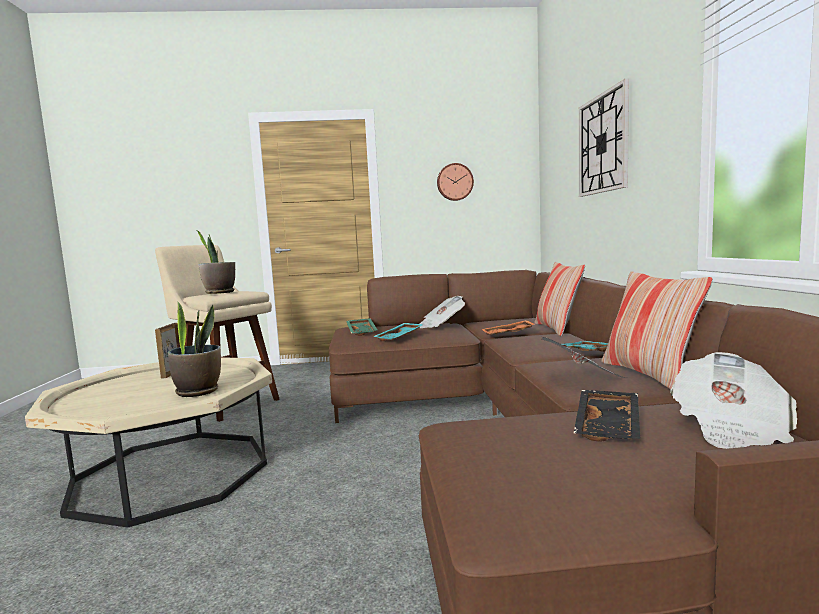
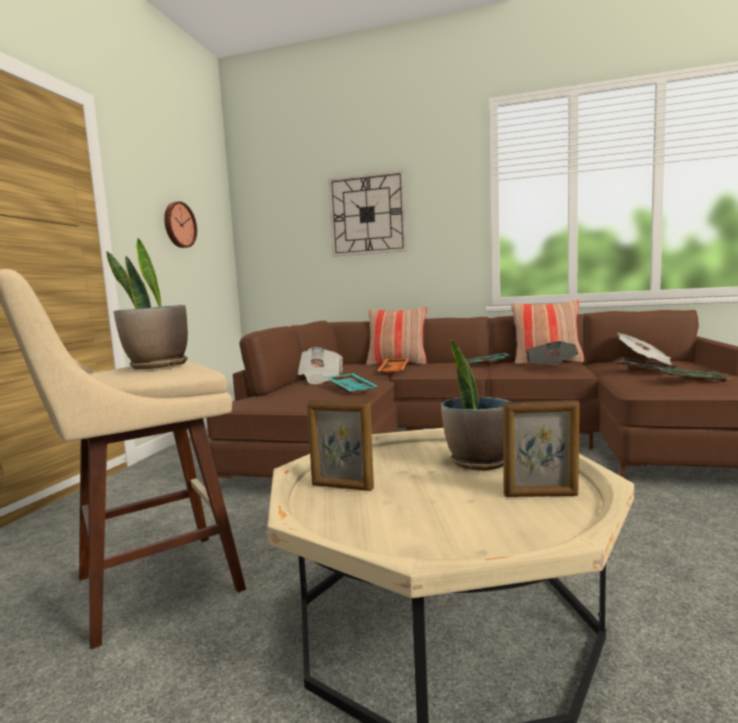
camera: 70 degrees left, 0 degrees up
green tray [346,318,377,336] -> green tray moved to [655,367,732,383]
none -> picture frame [503,400,579,497]

